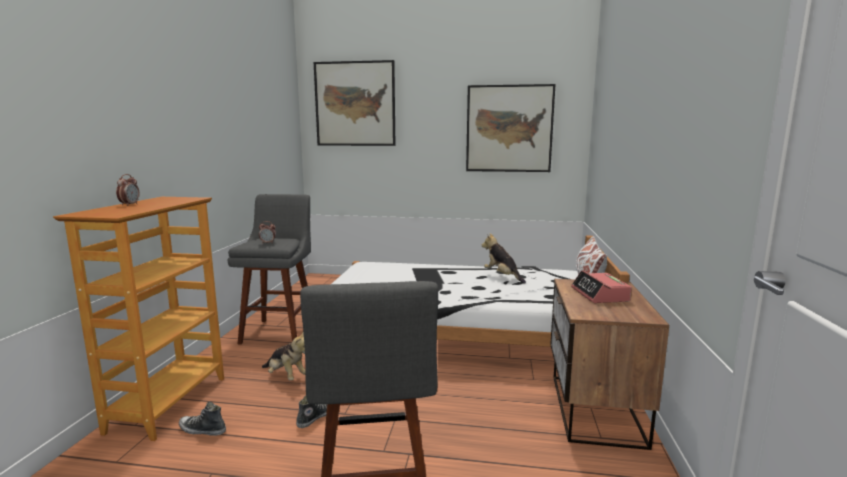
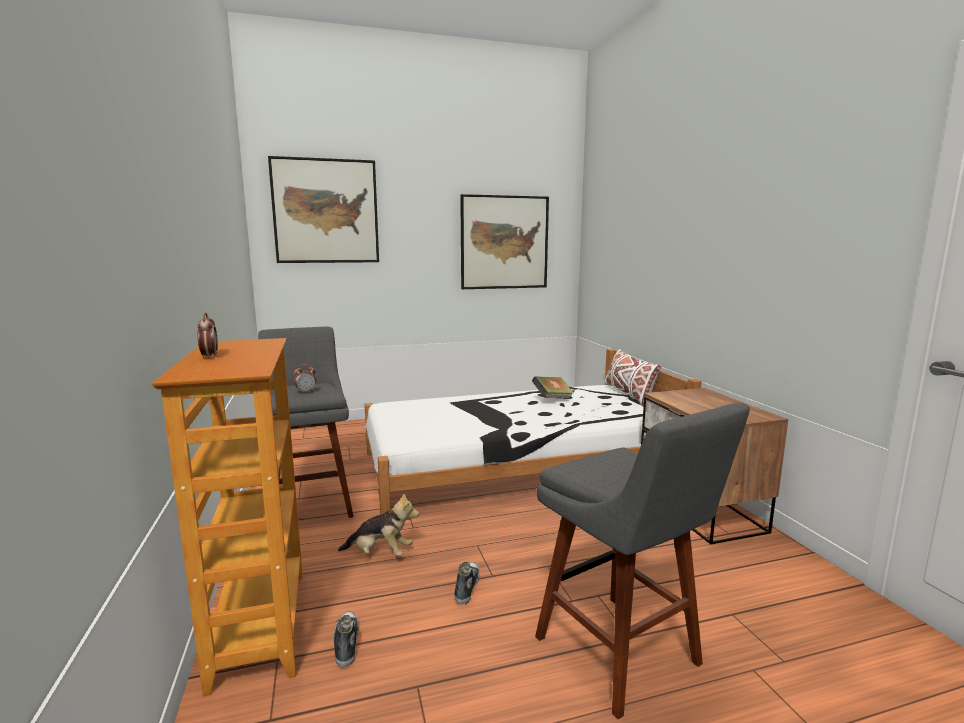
camera: 25 degrees left, 0 degrees up
shoe [179,402,226,436] -> shoe turned 90 degrees clockwise [334,611,359,667]
plush toy [482,233,526,284] -> book [532,376,574,399]
alarm clock [571,270,632,303] -> none

